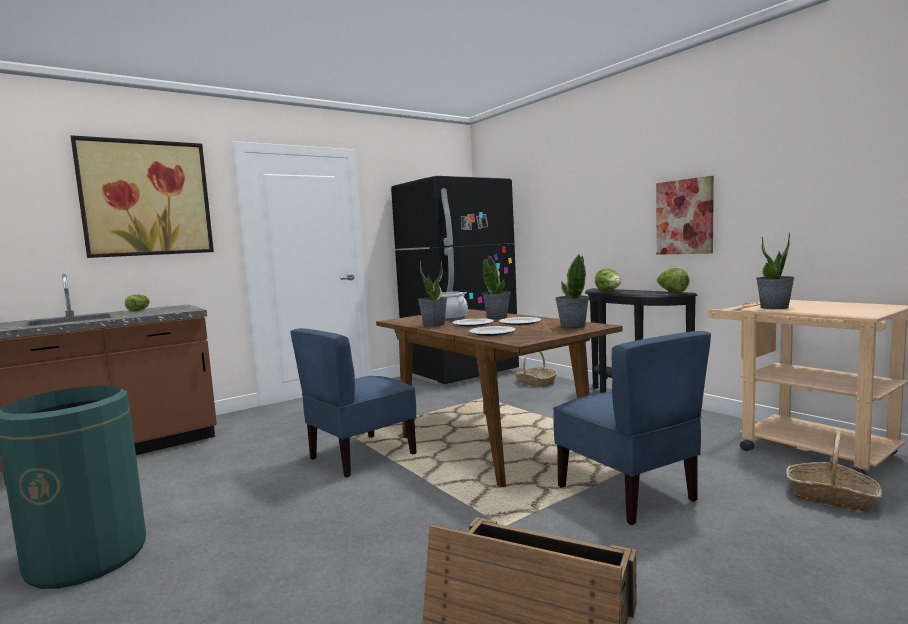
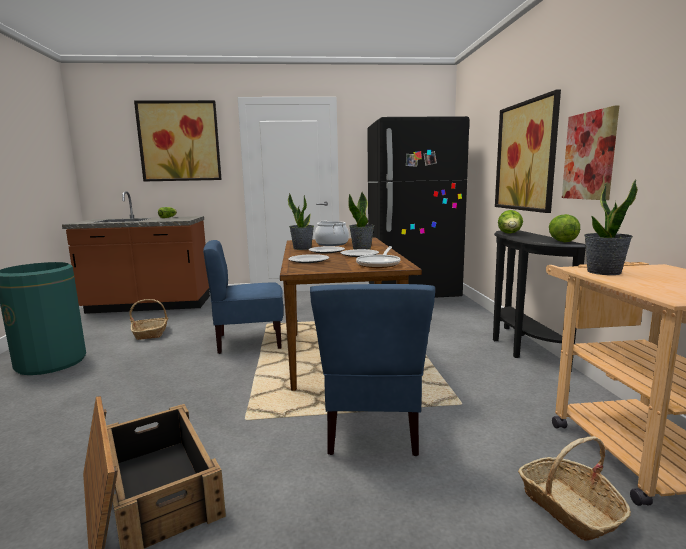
camera: 30 degrees right, 5 degrees up
basket [515,351,557,387] -> basket moved to [129,299,168,340]
potted plant [555,254,589,329] -> frying pan [356,246,401,268]
none -> picture [495,90,561,213]

